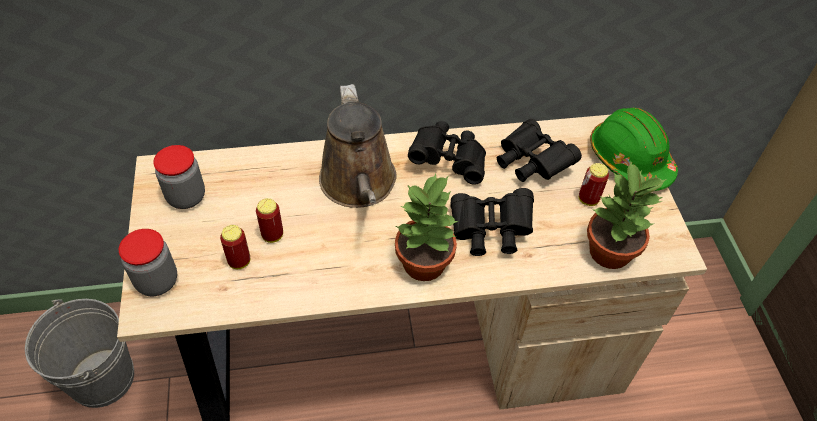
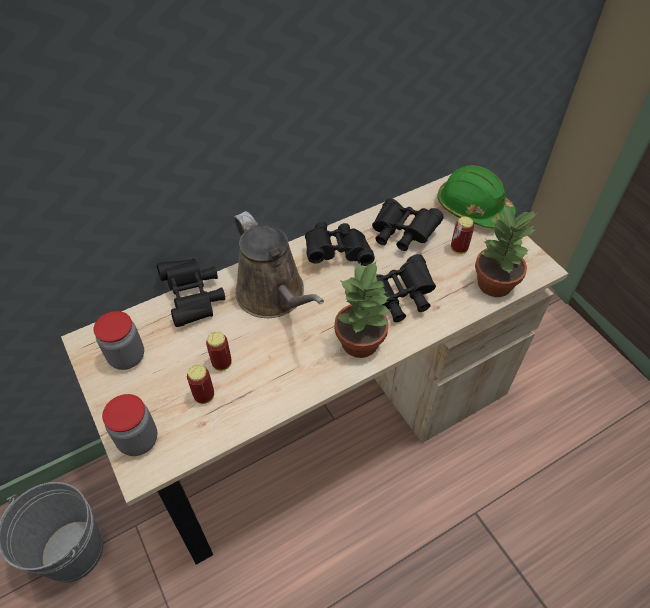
camera: 20 degrees left, 0 degrees up
none -> black binoculars [157,258,225,327]

